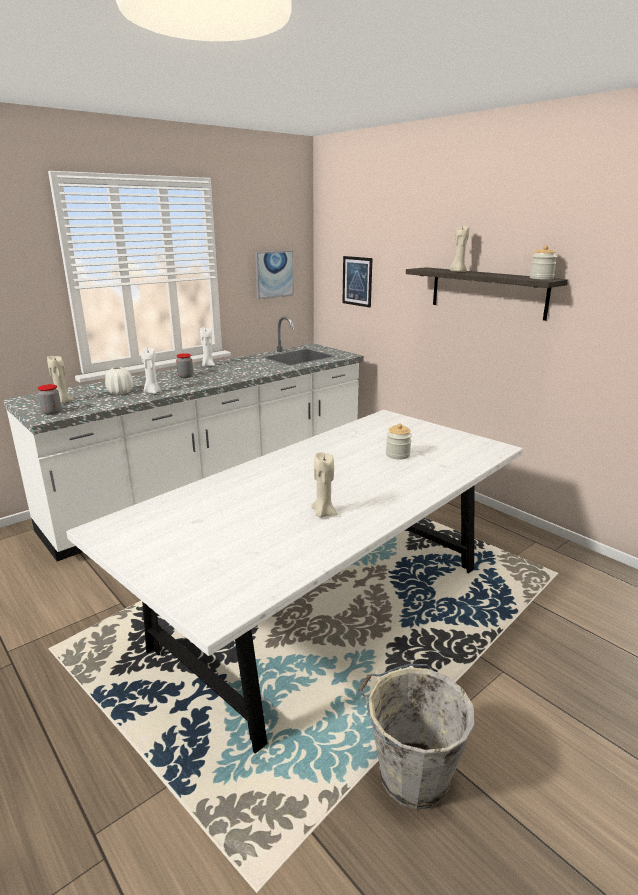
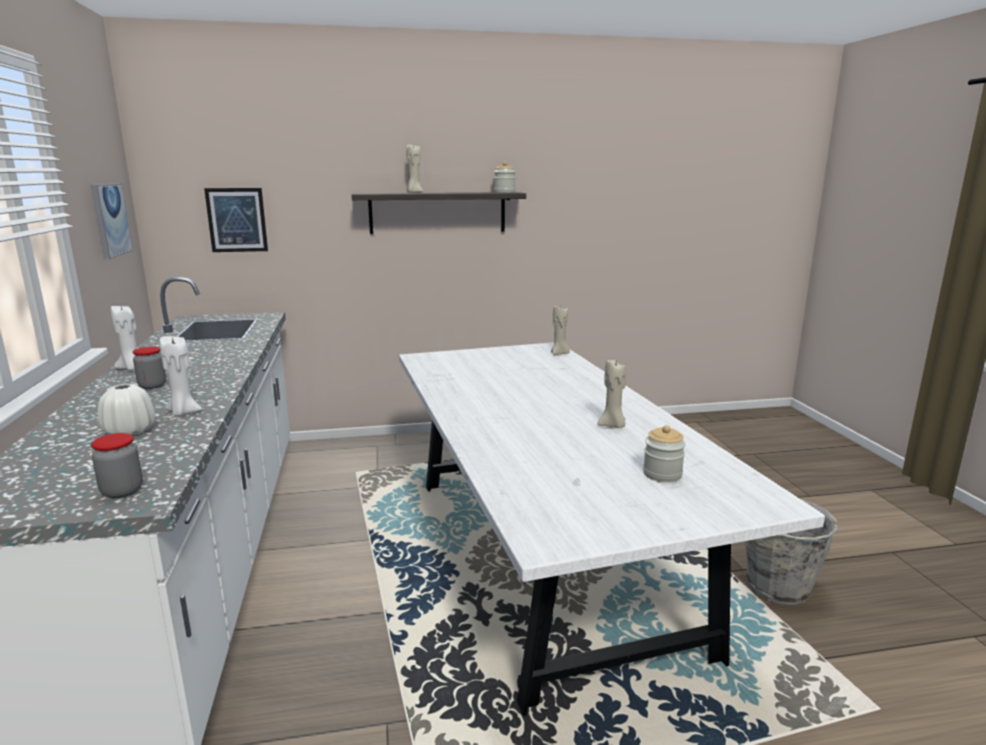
camera: 60 degrees left, 5 degrees down
beige candle [47,355,74,404] -> beige candle moved to [551,306,570,355]
jar [386,424,412,459] -> jar moved to [643,425,686,482]

